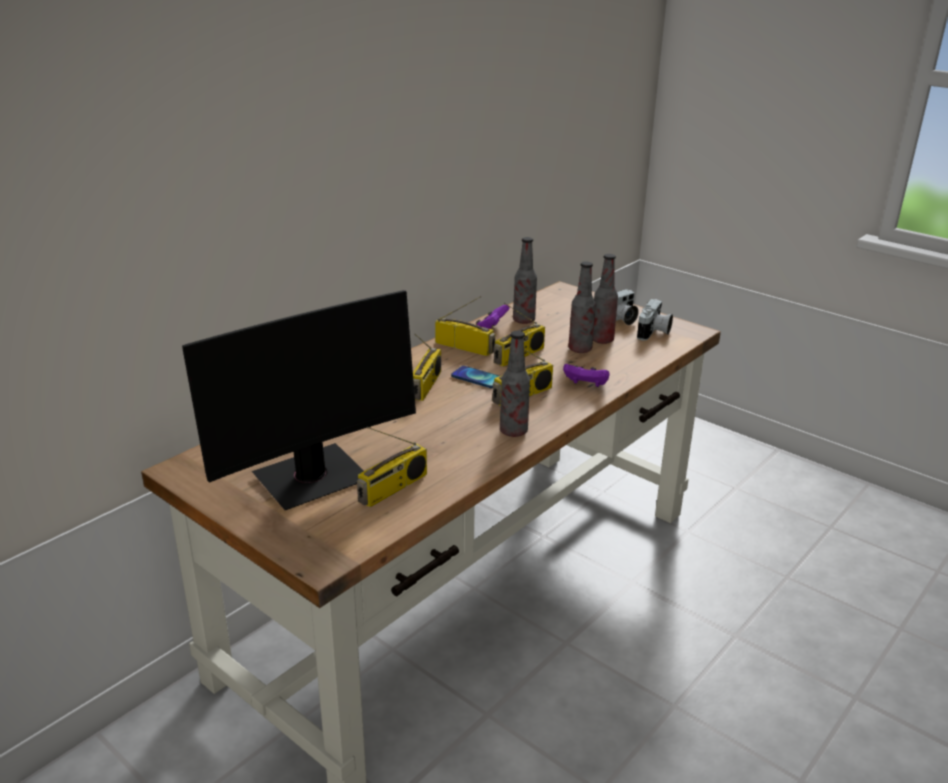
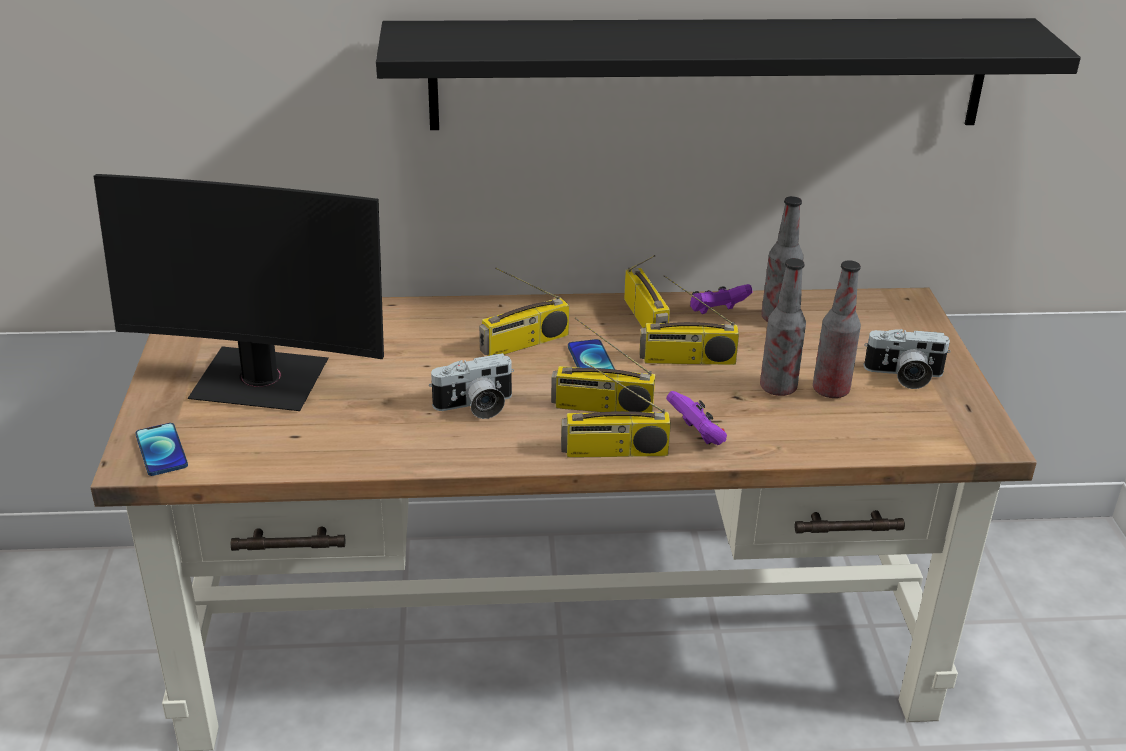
camera: 45 degrees right, 5 degrees up
radio [357,427,427,507] -> radio moved to [561,361,671,458]
bottle [500,331,530,437] -> none
camera [637,299,673,340] -> camera moved to [429,353,514,419]
none -> phone [135,423,188,476]
none -> black shelf [376,18,1081,130]

